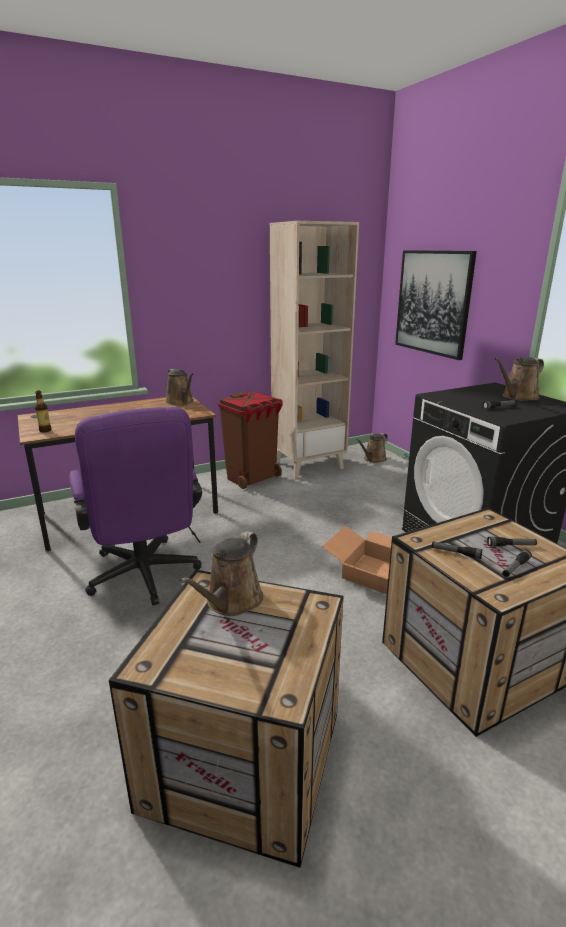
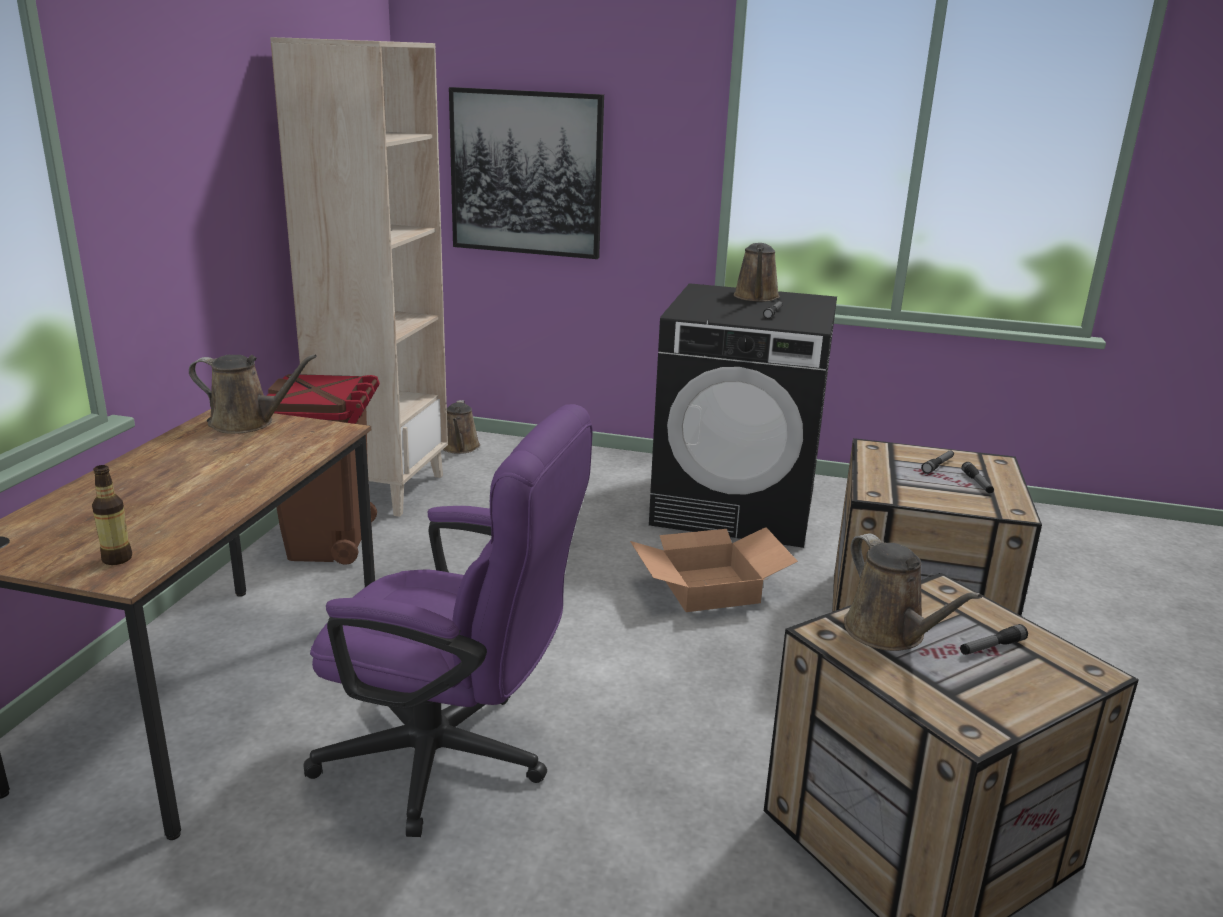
camera: 50 degrees left, 0 degrees up
flashlight [432,542,483,559] -> flashlight moved to [960,624,1028,655]

